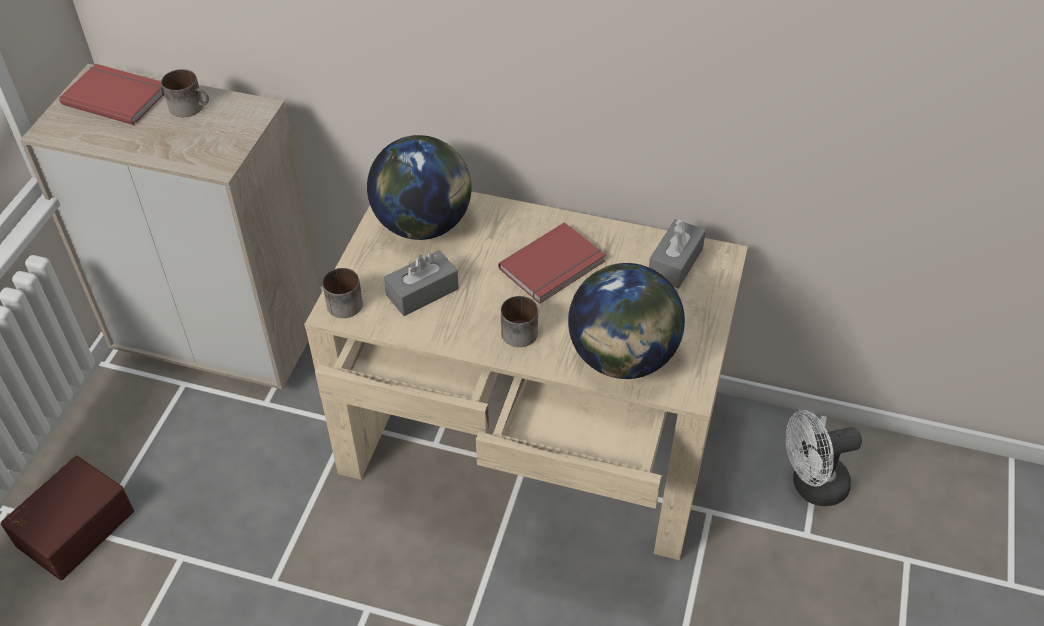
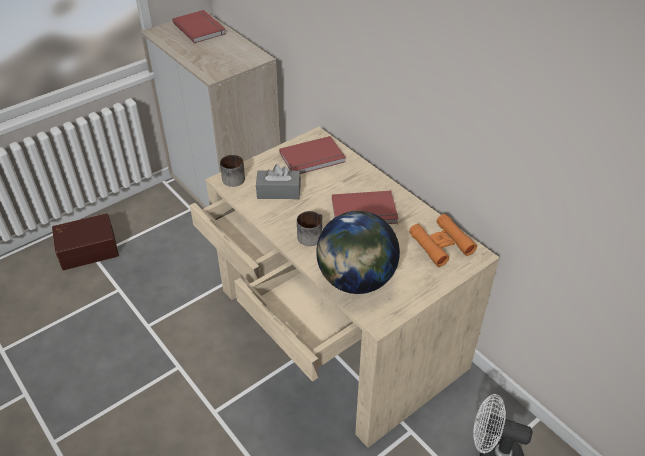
camera: 35 degrees right, 5 degrees down
mug [161,69,209,117] -> none
globe [367,135,472,240] -> red book [279,136,346,174]
grey tissue box [649,219,706,289] -> orange binoculars [409,214,477,267]

